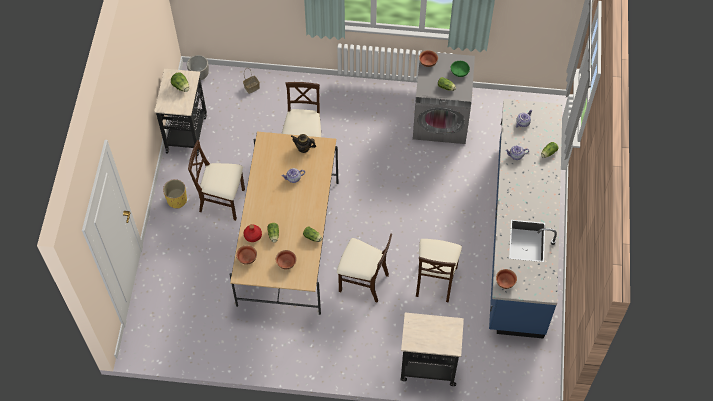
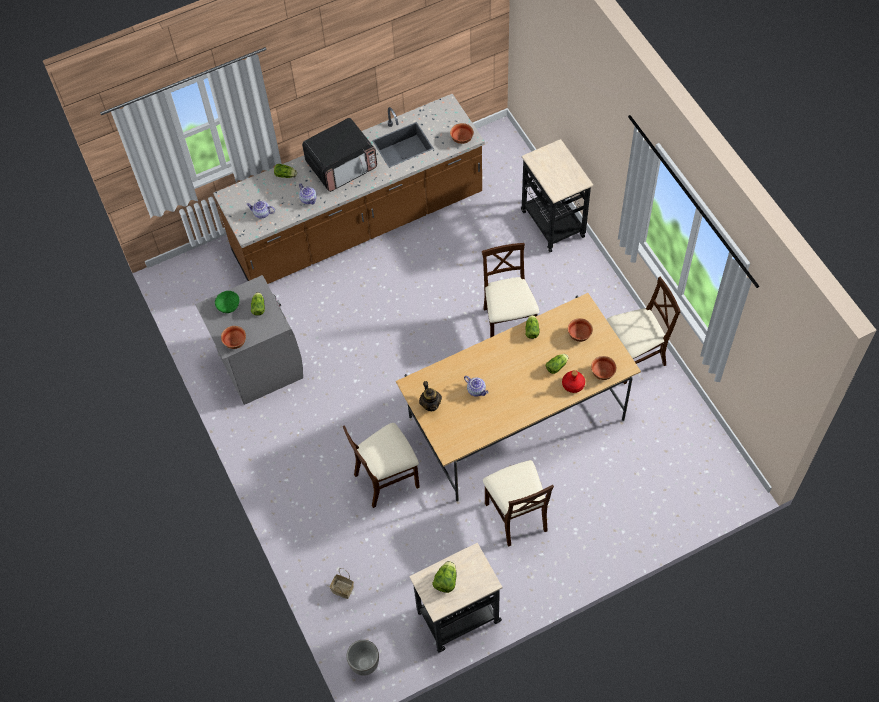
camera: 120 degrees left, 0 degrees up
yellow planter [163,179,187,209] -> none
beige chair [416,239,462,302] -> beige chair moved to [606,277,681,384]
blue counter [489,99,562,339] -> brown counter [213,93,485,284]
none -> microwave [302,118,377,192]

